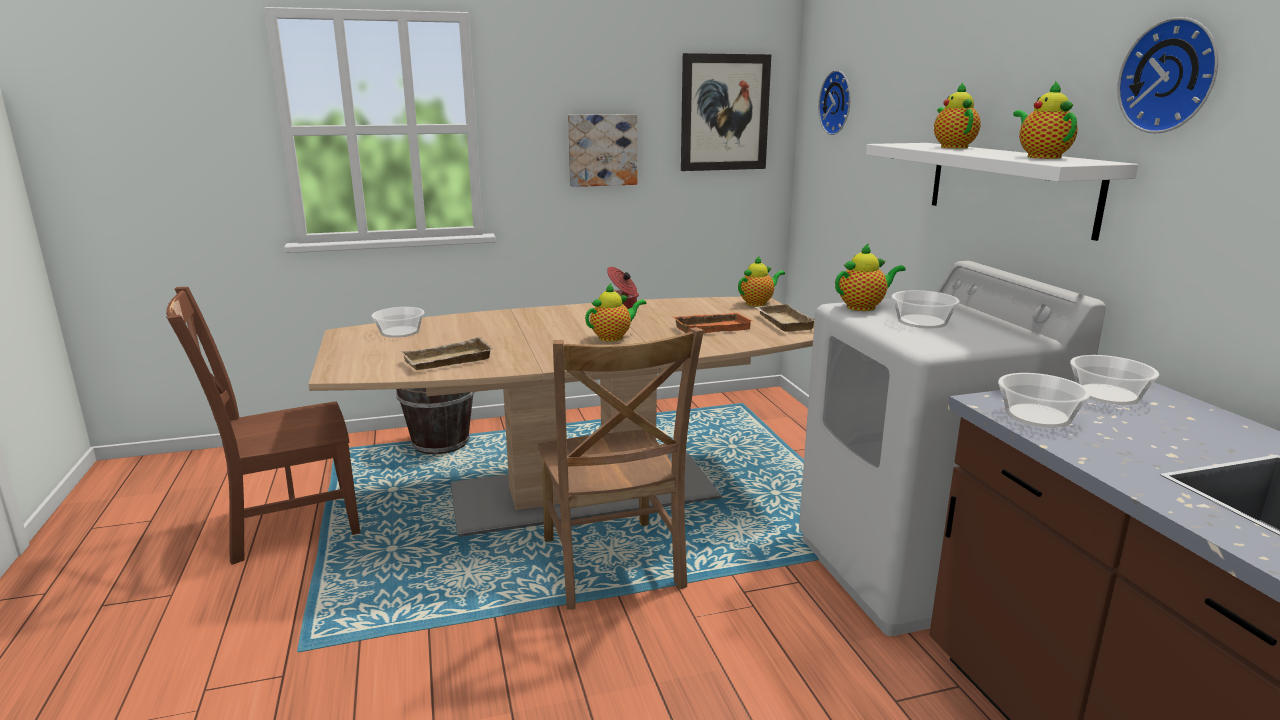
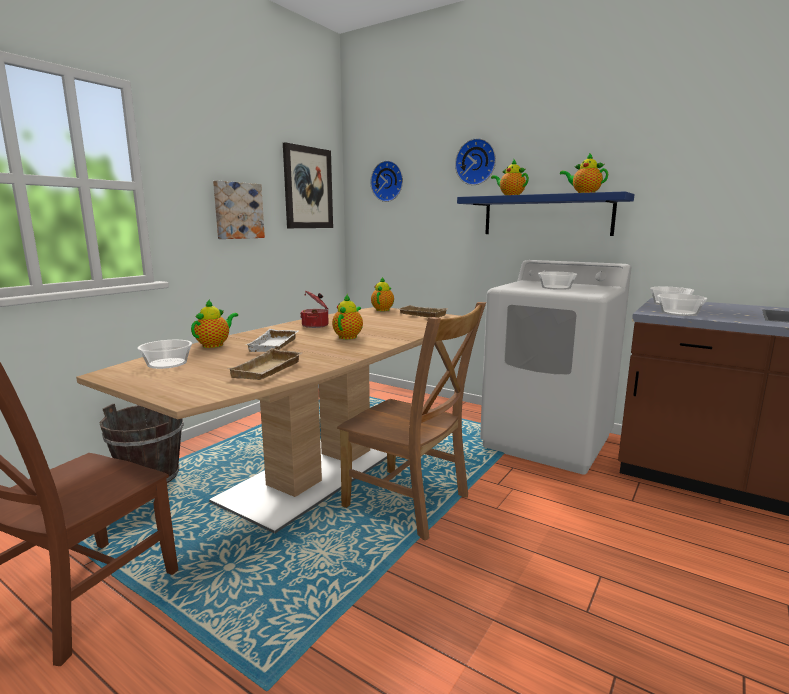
camera: 40 degrees left, 5 degrees down
orange tray [672,313,753,333] -> none
teapot [835,243,906,311] -> teapot moved to [191,299,238,348]
white shelf [866,143,1138,241] -> blue shelf [457,191,634,236]
wall clock [1117,17,1218,133] -> wall clock moved to [455,138,496,185]
none -> white tray [247,329,298,352]

